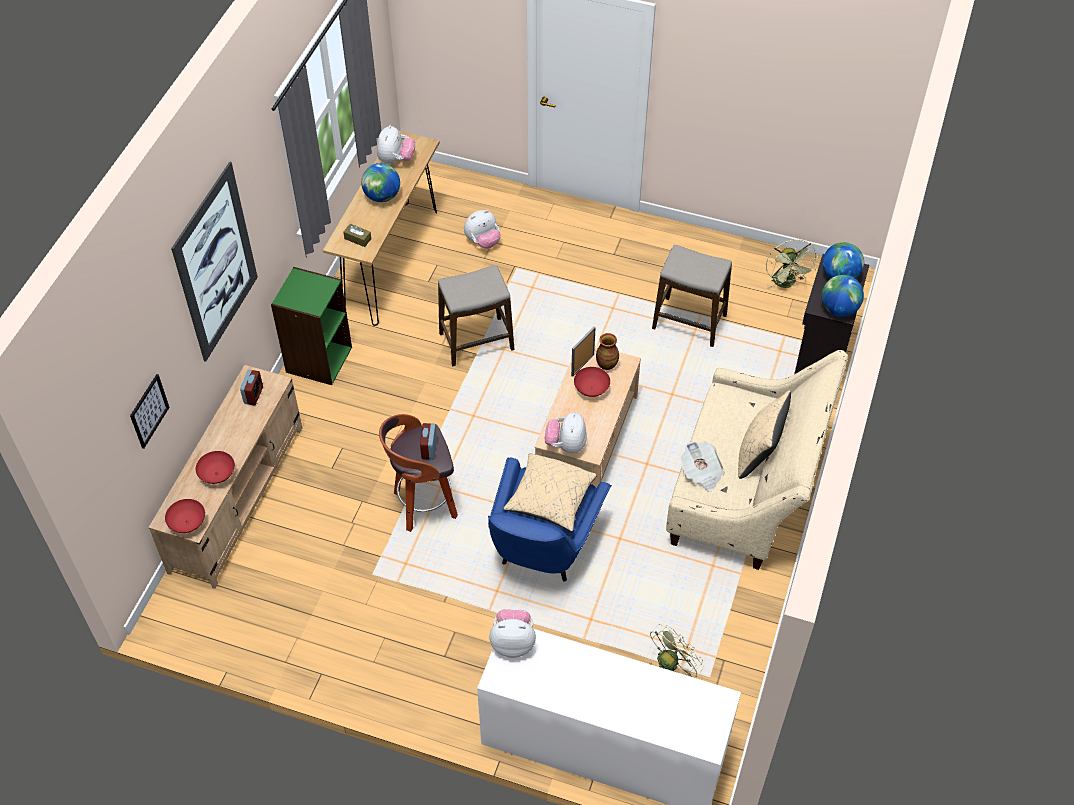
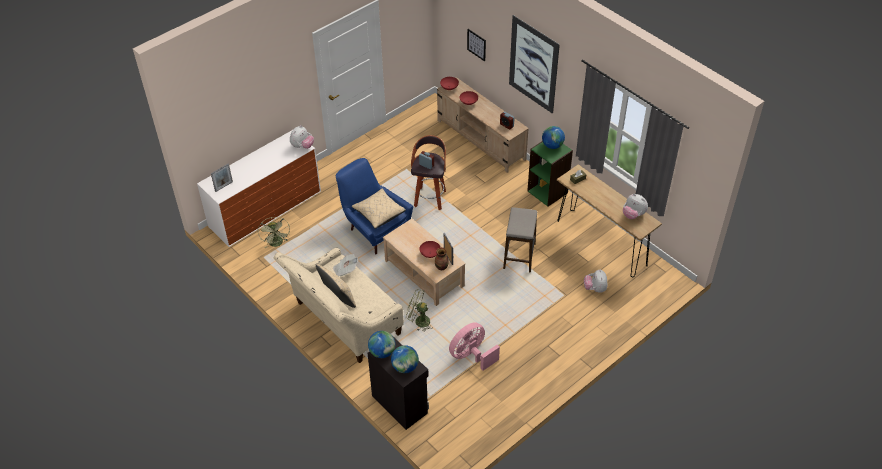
camera: 120 degrees right, 5 degrees down
globe [361,163,400,202] -> globe moved to [542,126,565,149]
plush toy [545,412,587,453] -> none
stool [652,245,732,347] -> pink fan [449,322,500,371]
green fan [766,239,818,289] -> green fan moved to [406,289,433,332]
none -> picture frame [211,164,233,192]

